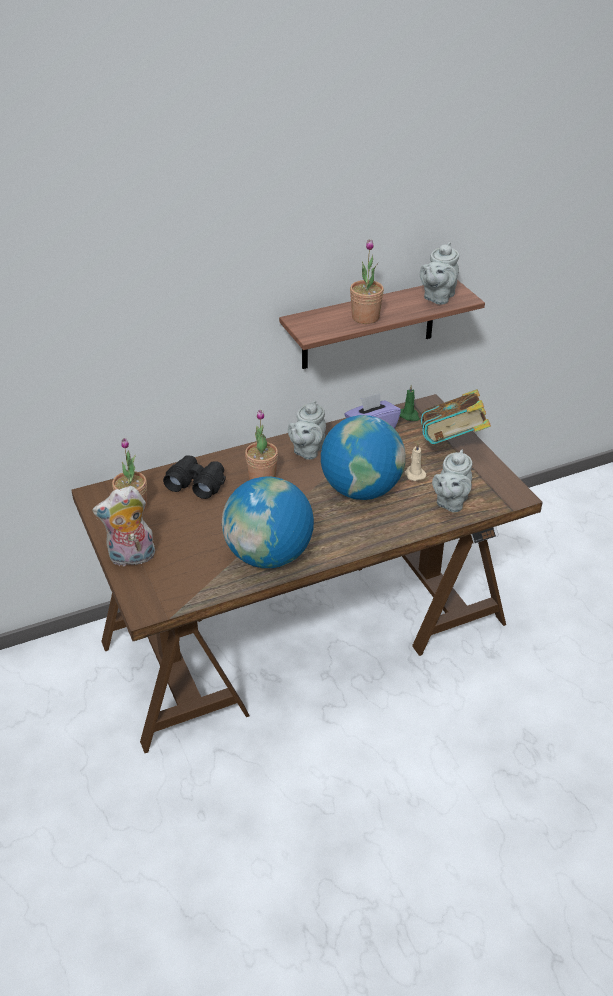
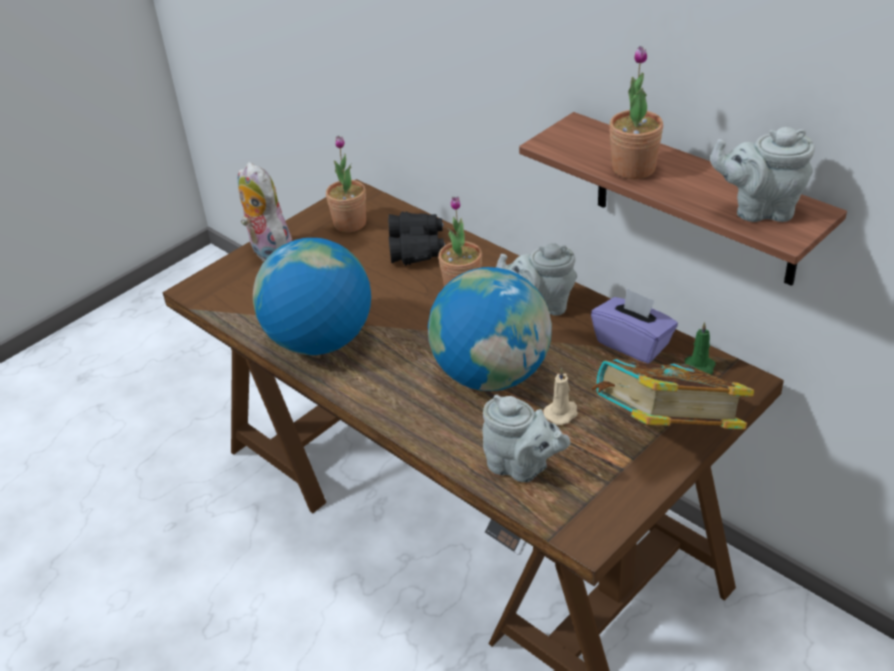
camera: 70 degrees right, 0 degrees up
grey teapot [432,449,472,512] -> grey teapot turned 150 degrees counterclockwise [482,395,571,482]

